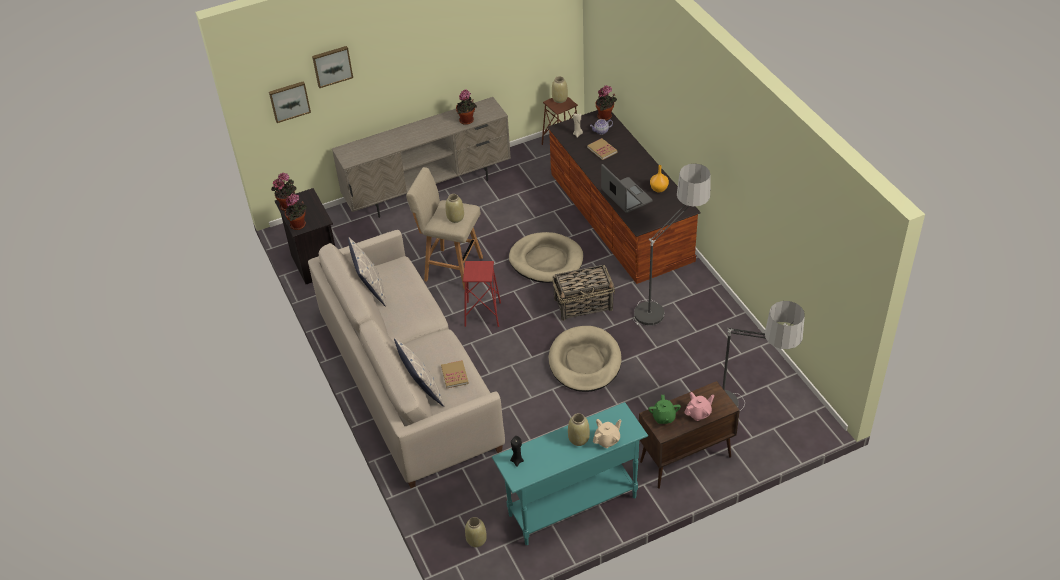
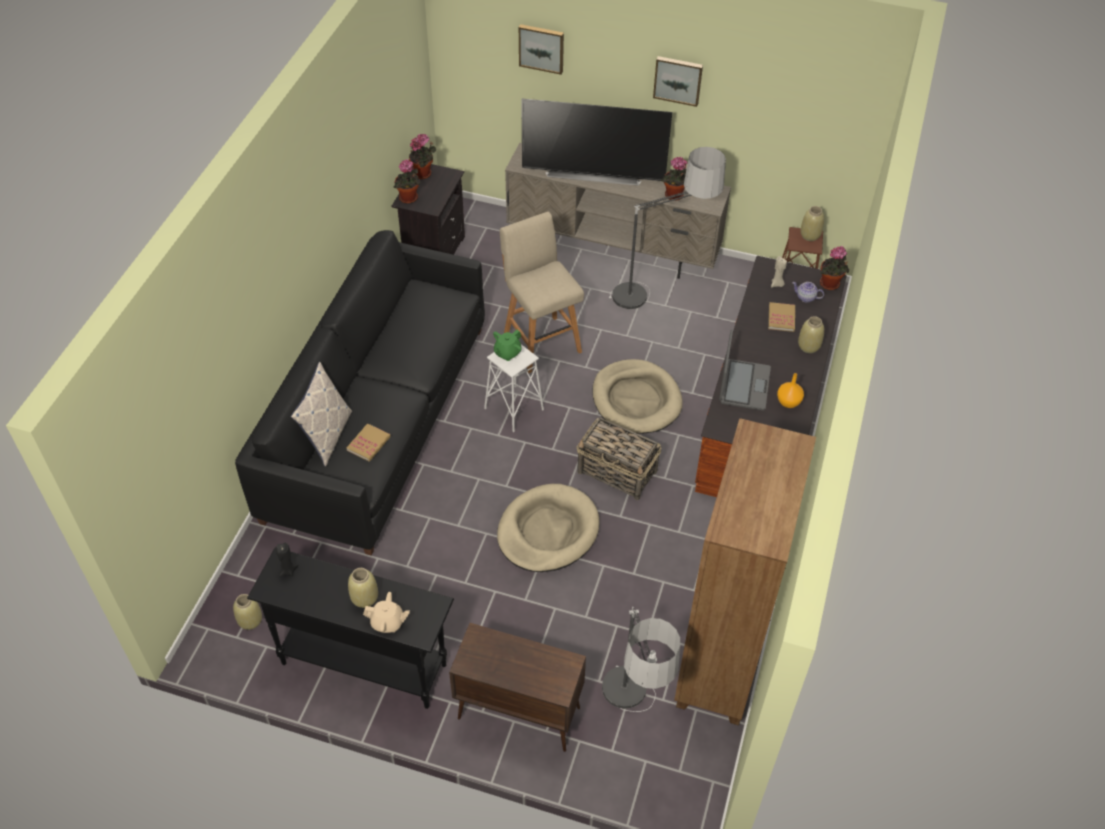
camera: 40 degrees right, 5 degrees up
picture [269,81,311,123] -> picture moved to [653,56,703,107]
beige sofa [308,230,505,488] -> black sofa [235,230,485,555]
pillow [348,237,386,306] -> none
beige vase [446,194,464,223] -> beige vase moved to [798,316,824,353]
red stool [463,261,501,327] -> white stool [484,344,544,432]
turquoise console table [492,402,648,545] -> black console table [247,547,454,709]
floor lamp [633,164,711,326] -> floor lamp moved to [609,147,726,309]
green teapot [648,395,681,424] -> green teapot moved to [493,330,521,361]
pink teapot [684,392,714,421] -> none
none -> television [521,99,672,186]
none -> brown bookcase [674,418,816,725]

